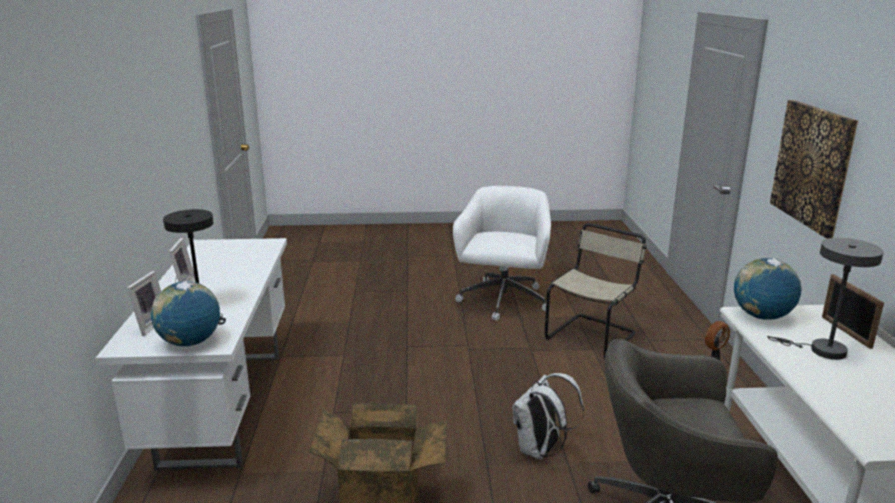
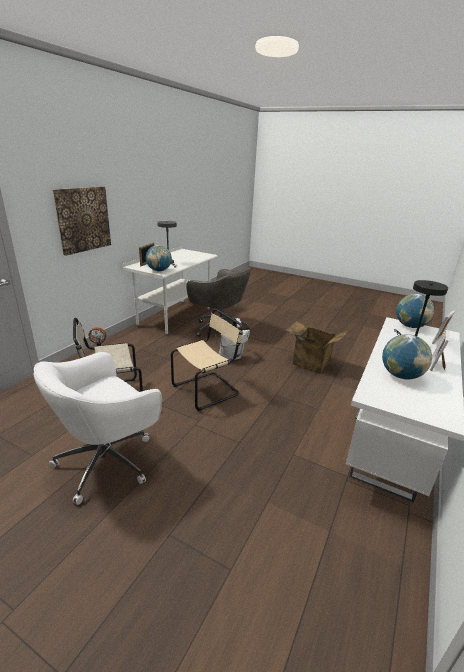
camera: 150 degrees left, 5 degrees up
none -> beige chair [171,309,243,411]
none -> globe [382,334,432,379]

